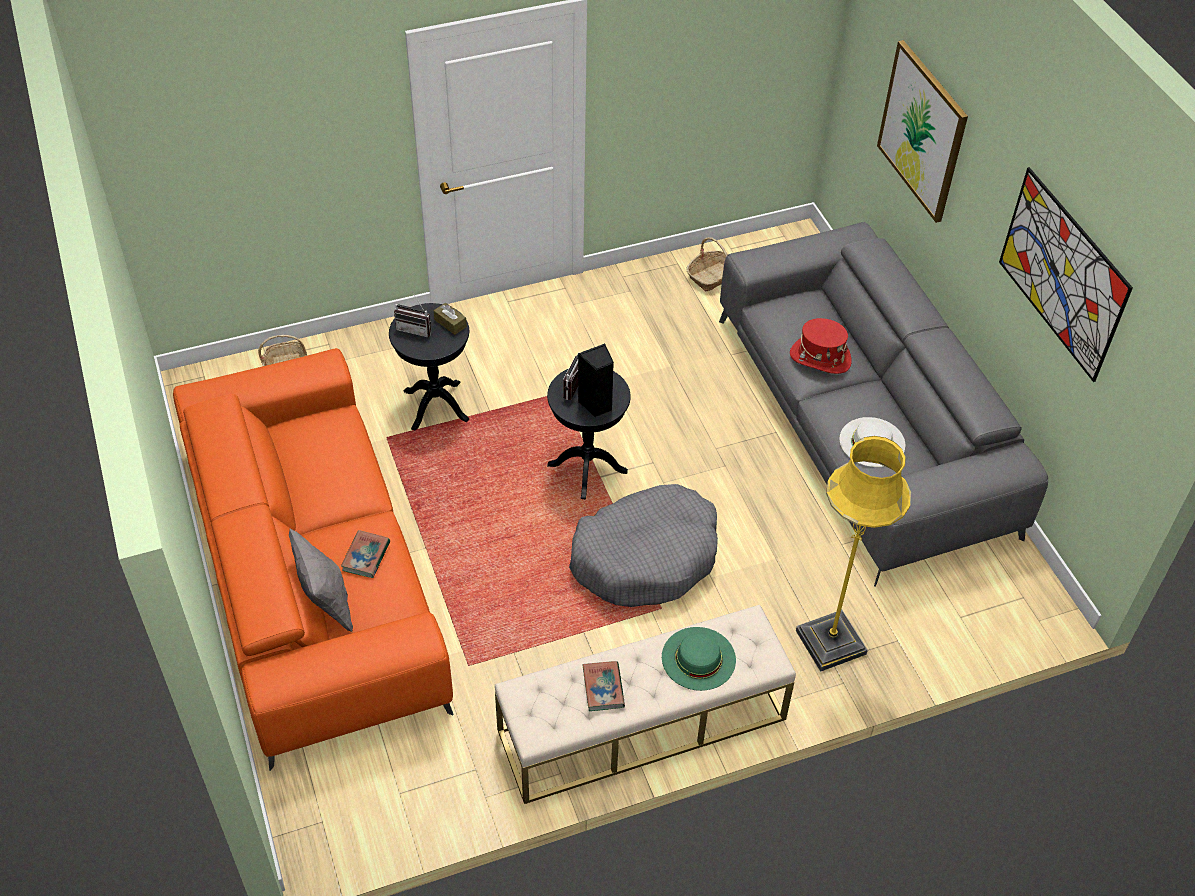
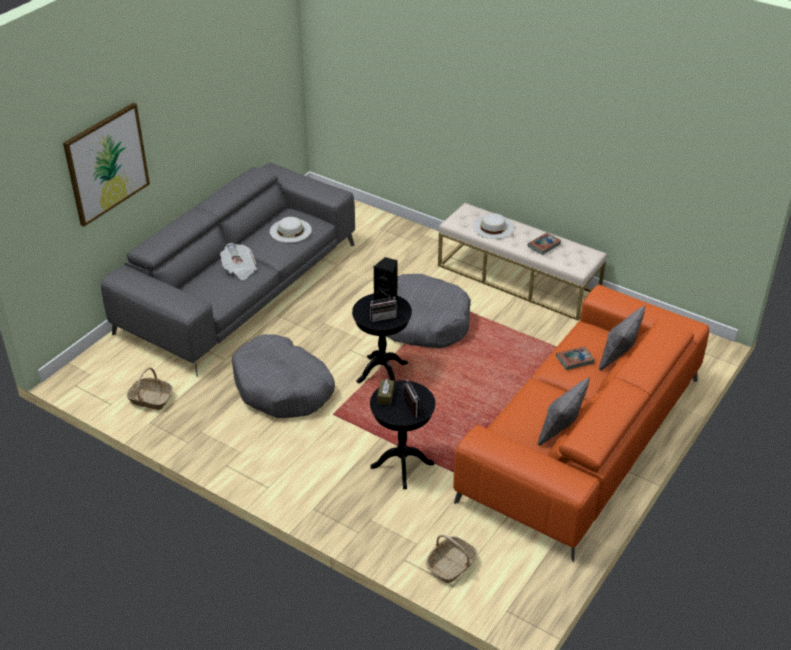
camera: 125 degrees left, 10 degrees down
green hat [662,627,736,691] -> white hat [472,213,514,239]
red hat [790,318,852,374] -> newspaper [220,243,257,280]
yellow floor lamp [796,436,911,672] -> none
picture [999,167,1133,382] -> none
none -> grey dog bed [232,334,335,418]
none -> grey pillow [537,377,590,445]

